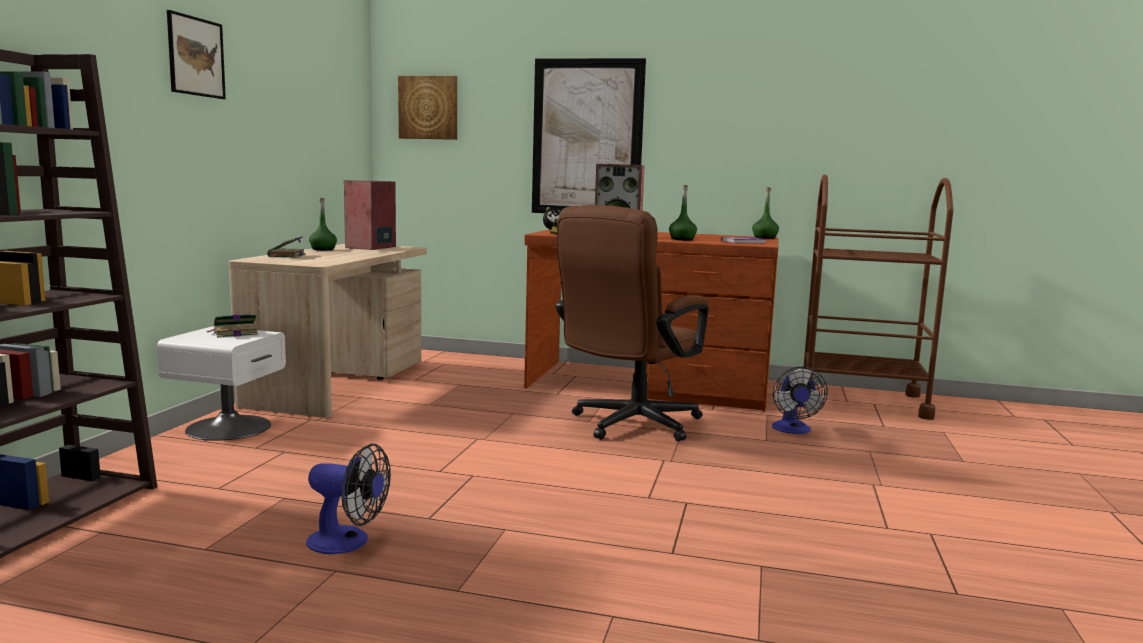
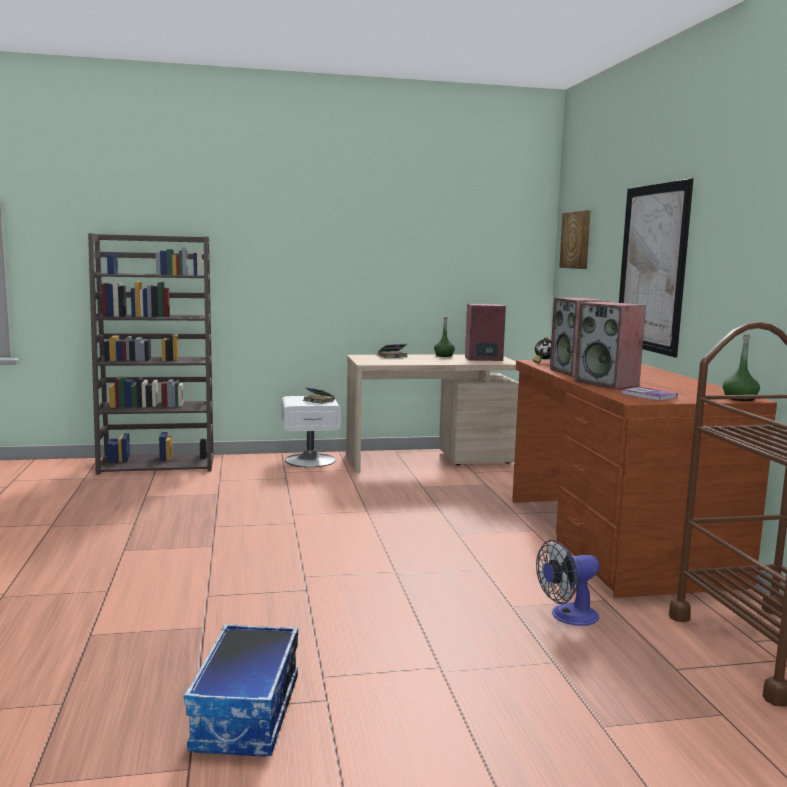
camera: 65 degrees right, 0 degrees up
picture [167,10,226,99] -> none
fan [306,443,391,554] -> none
brown office chair [556,205,709,441] -> none
green bottle [669,185,697,240] -> speaker [574,302,646,389]
none -> storage box [184,624,298,757]

